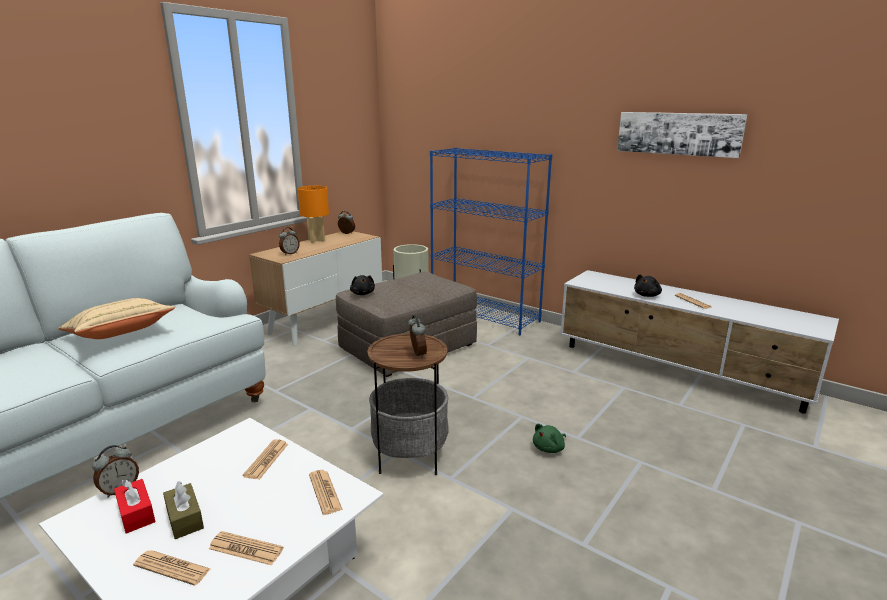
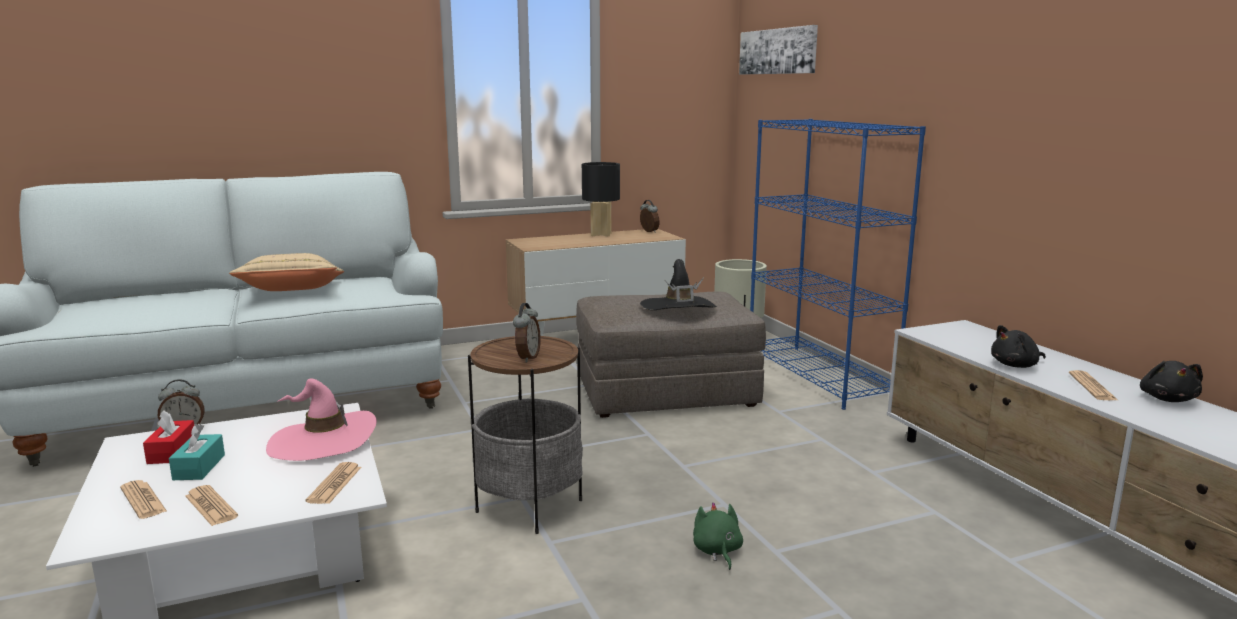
camera: 30 degrees right, 5 degrees down
brown tissue box [163,482,204,539] -> turquoise tissue box [169,424,225,480]
newspaper [243,439,288,480] -> pink hat [266,378,377,461]
alarm clock [279,227,299,255] -> none
orange table lamp [298,186,329,243] -> black table lamp [582,162,620,237]
black plush toy [350,275,375,295] -> black plush toy moved to [1140,361,1203,402]
green plush toy [533,424,566,453] -> green plush toy turned 90 degrees clockwise [693,502,743,570]
picture [617,112,747,158] -> picture moved to [739,25,818,74]
none -> black hat [640,259,717,310]

